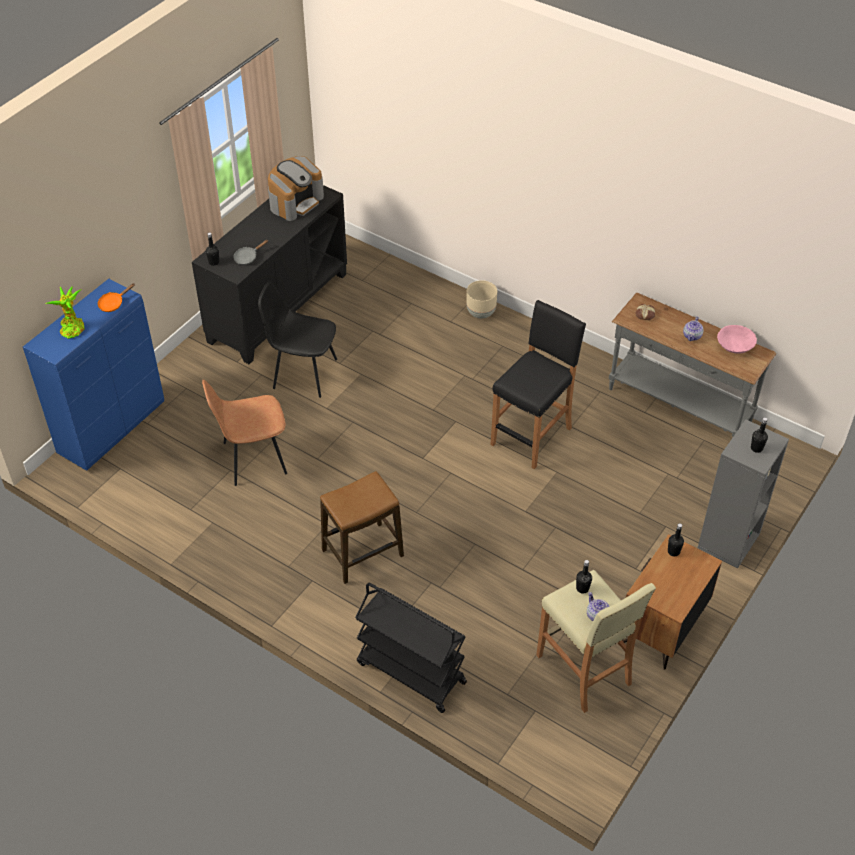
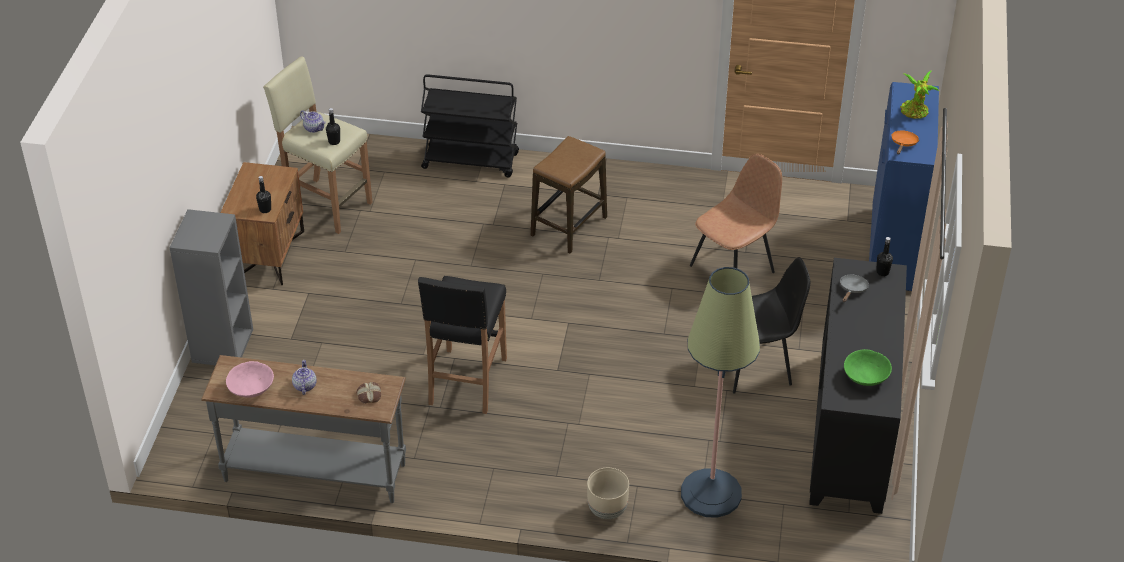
camera: 155 degrees right, 5 degrees down
coffee machine [268,156,324,221] -> green bowl [844,349,892,386]
black bottle [751,417,768,453] -> none
none -> floor lamp [681,267,760,518]

